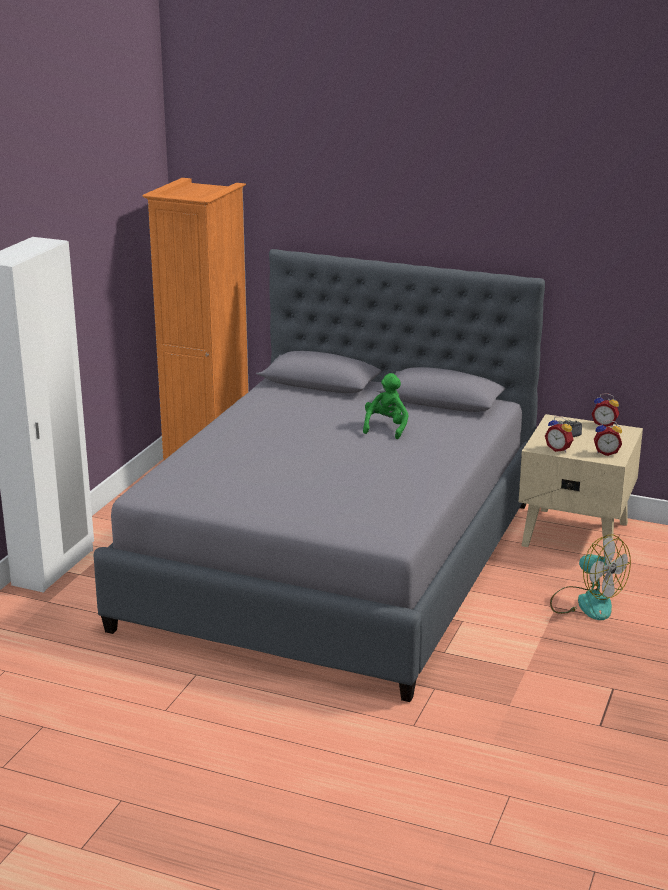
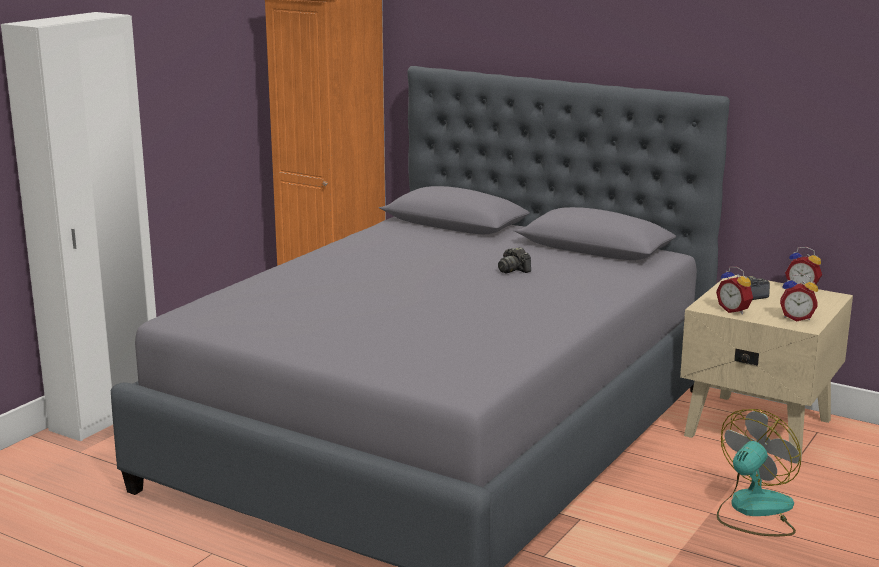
camera: 10 degrees right, 5 degrees down
green plush toy [363,373,409,439] -> camera [498,247,531,274]
fan [550,535,631,620] -> fan turned 105 degrees counterclockwise [717,409,801,536]

